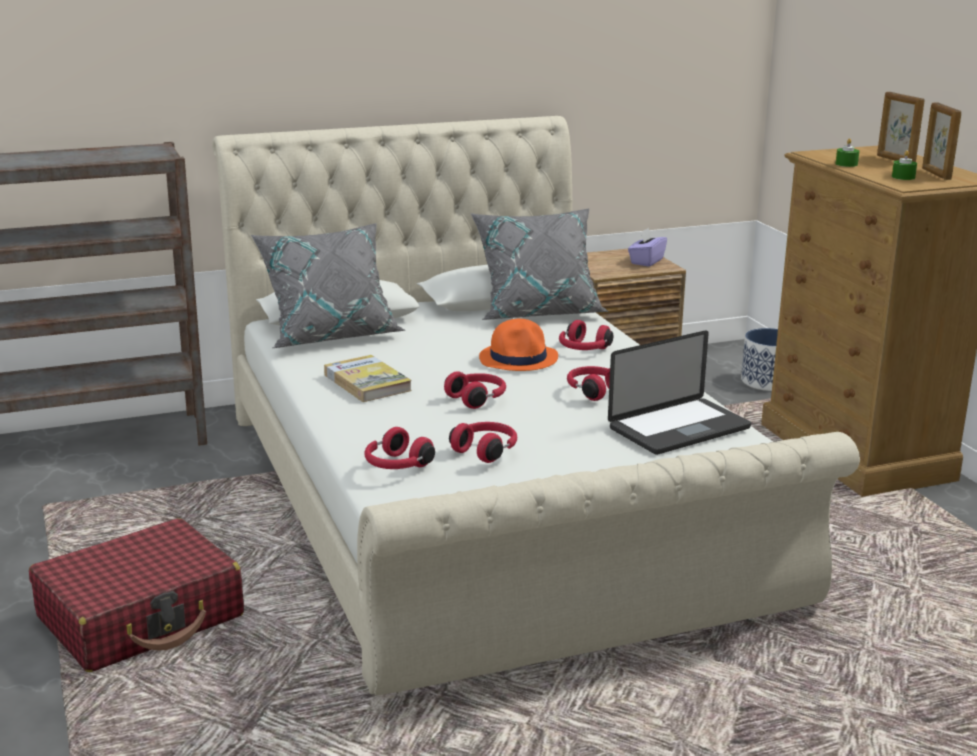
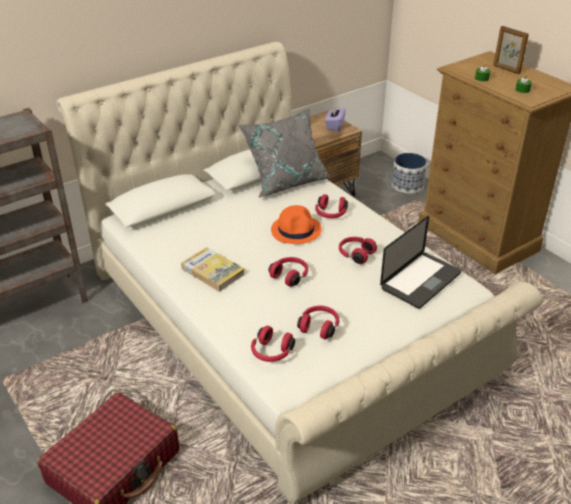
camera: 15 degrees left, 15 degrees up
grey pillow [251,223,405,348] -> none
picture frame [922,102,962,180] -> none

